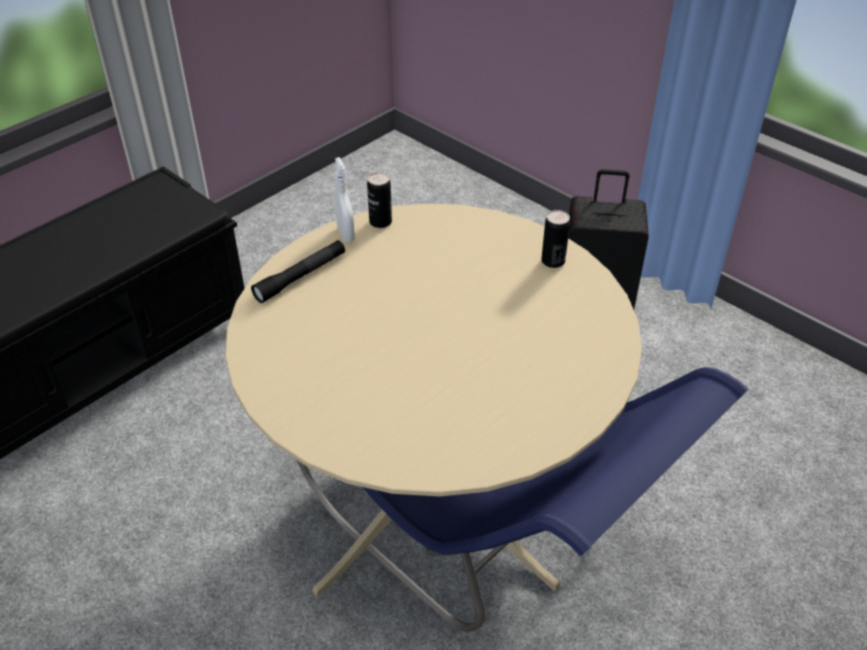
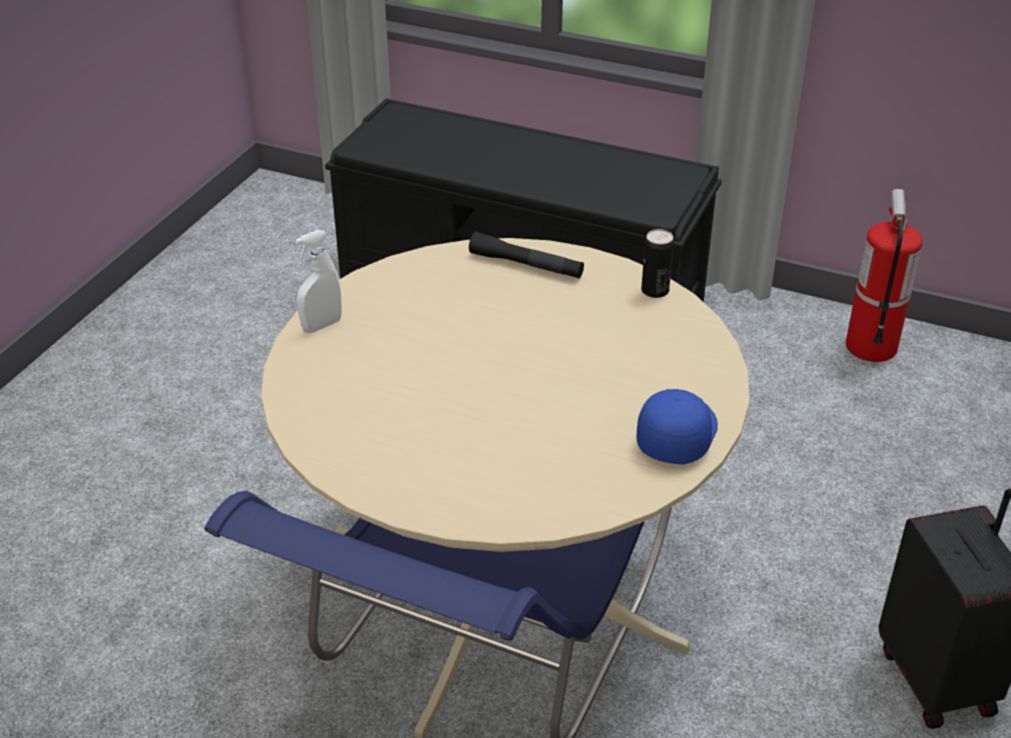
camera: 70 degrees right, 5 degrees down
white spray bottle [335,157,355,242] -> white spray bottle moved to [295,230,342,333]
can [541,210,570,268] -> blue cap [636,389,718,464]
none -> fire extinguisher [846,189,923,362]

